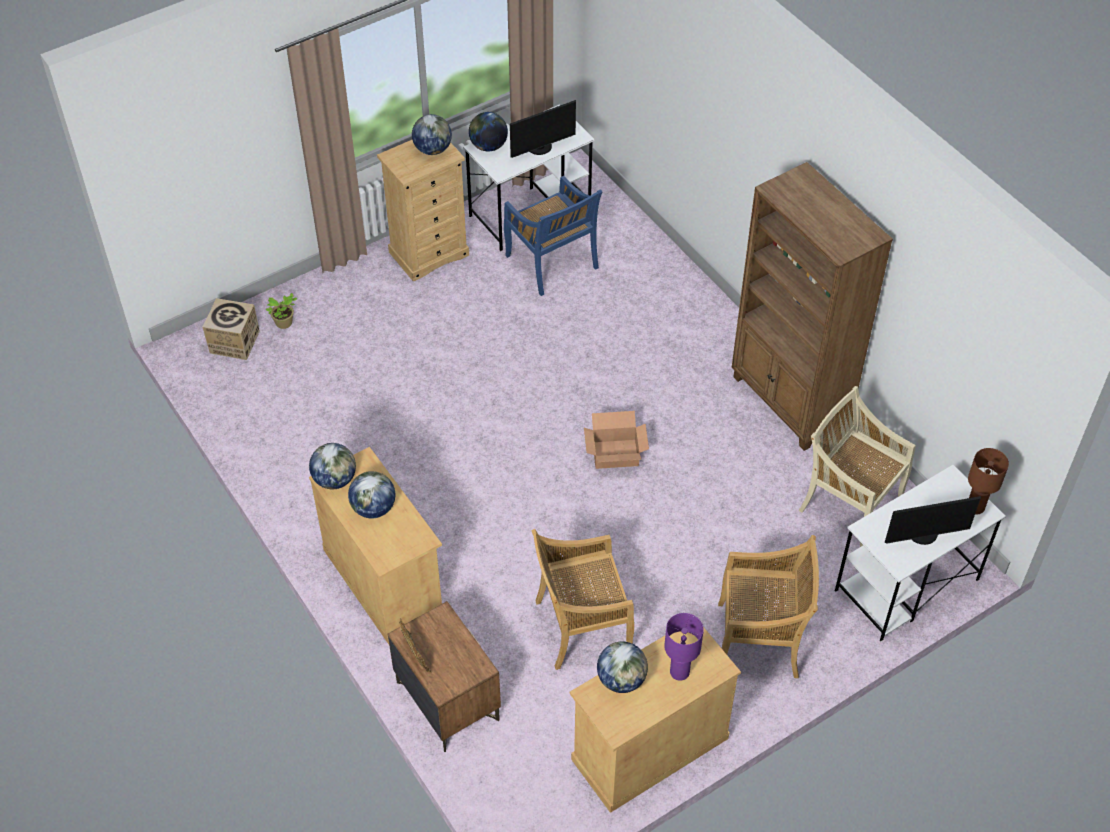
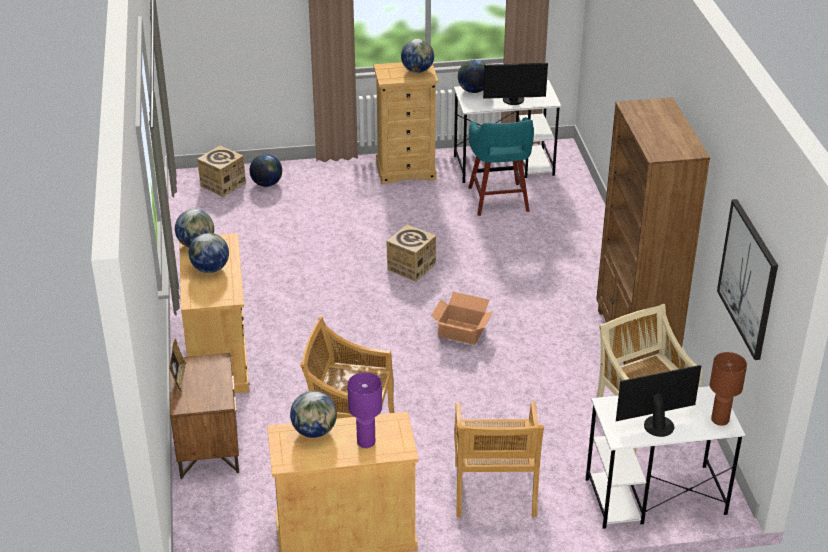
camera: 25 degrees right, 15 degrees down
potted plant [266,293,297,329] -> globe [249,154,282,187]
blue chair [504,176,602,296] -> turquoise stool [468,117,534,216]
beige chair [718,535,819,678] -> beige chair turned 60 degrees clockwise [454,402,544,518]
monitor [885,496,981,545] -> monitor turned 150 degrees clockwise [616,365,701,437]
none -> cardboard box [386,225,436,282]
none -> picture [717,199,778,360]

